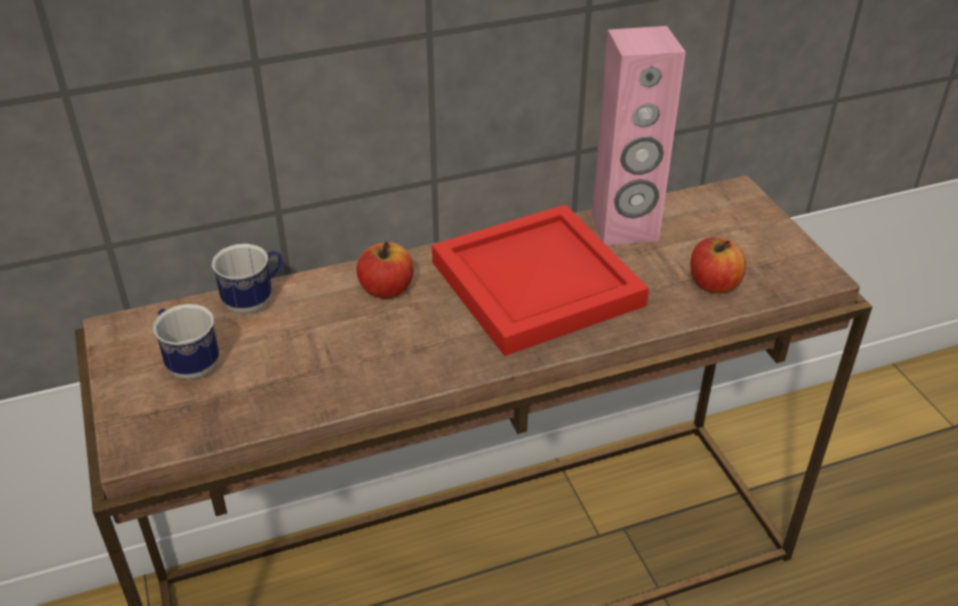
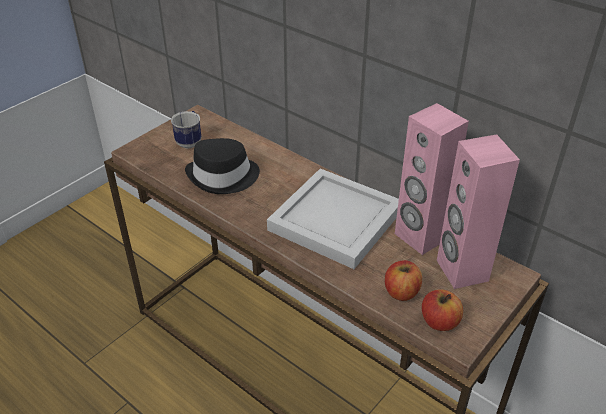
camera: 60 degrees right, 0 degrees up
mug [212,244,283,314] -> none
apple [356,242,414,299] -> apple moved to [422,289,463,331]
red tray [432,204,649,356] -> white tray [267,169,399,269]
none -> black hat [185,138,260,194]
none -> pink speaker [437,134,520,289]

